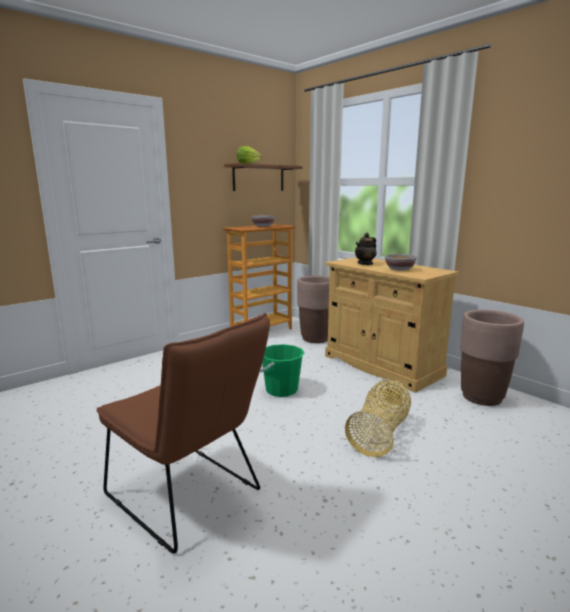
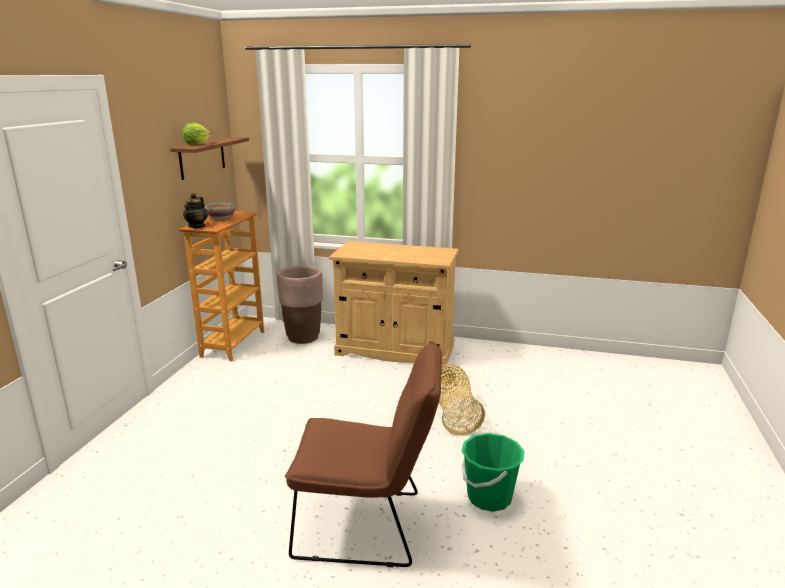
camera: 35 degrees left, 5 degrees up
green bucket [260,344,304,397] -> green bucket moved to [461,433,524,512]
teapot [355,233,376,265] -> teapot moved to [183,193,208,228]
bowl [385,254,417,270] -> none
brown planter [460,310,524,406] -> none

